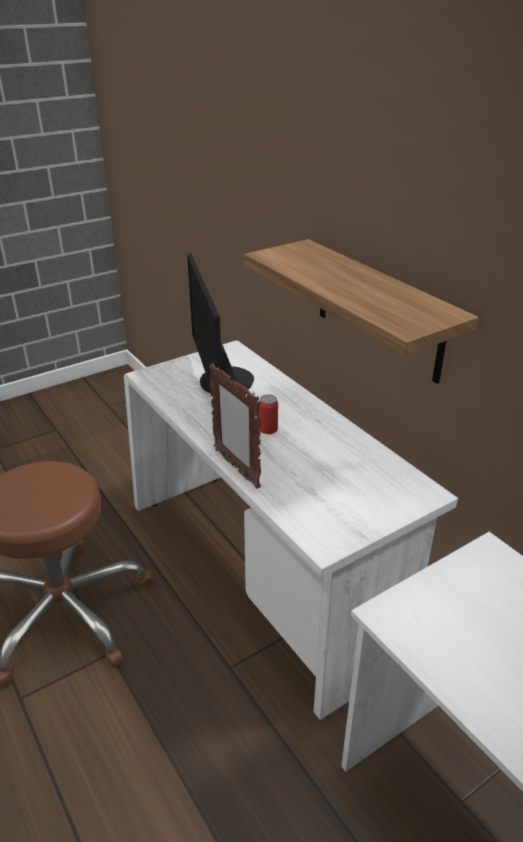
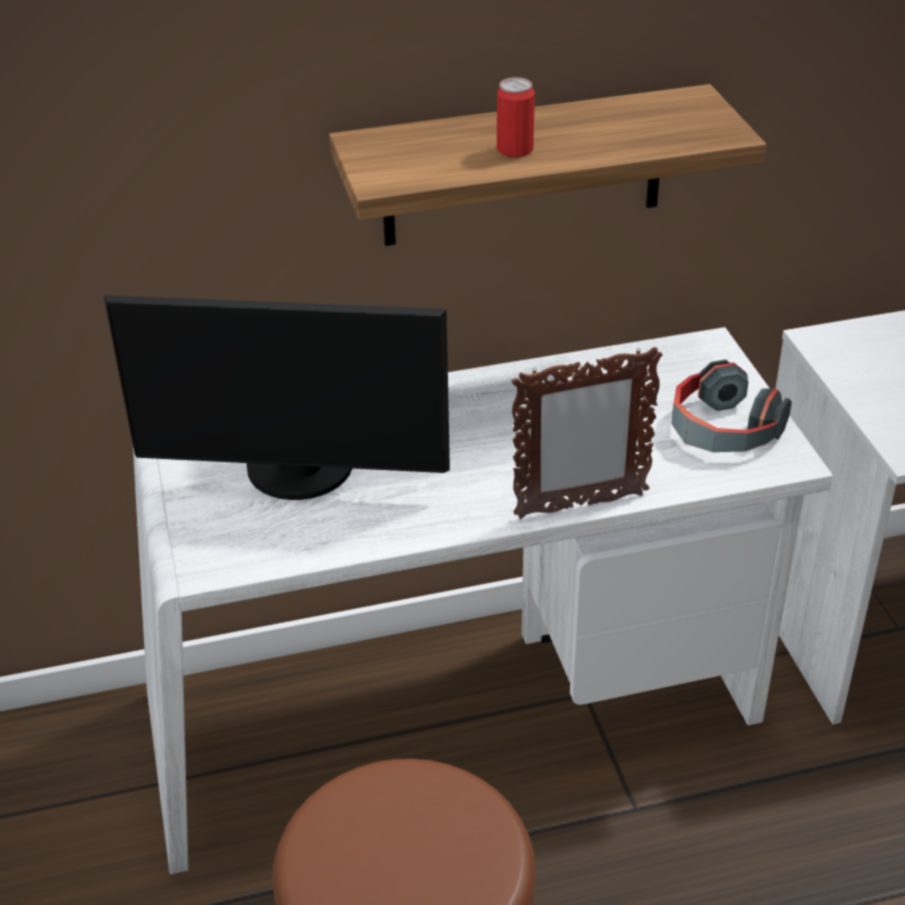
camera: 70 degrees left, 5 degrees up
can [259,394,278,434] -> can moved to [497,77,535,157]
none -> headphones [671,359,792,452]

